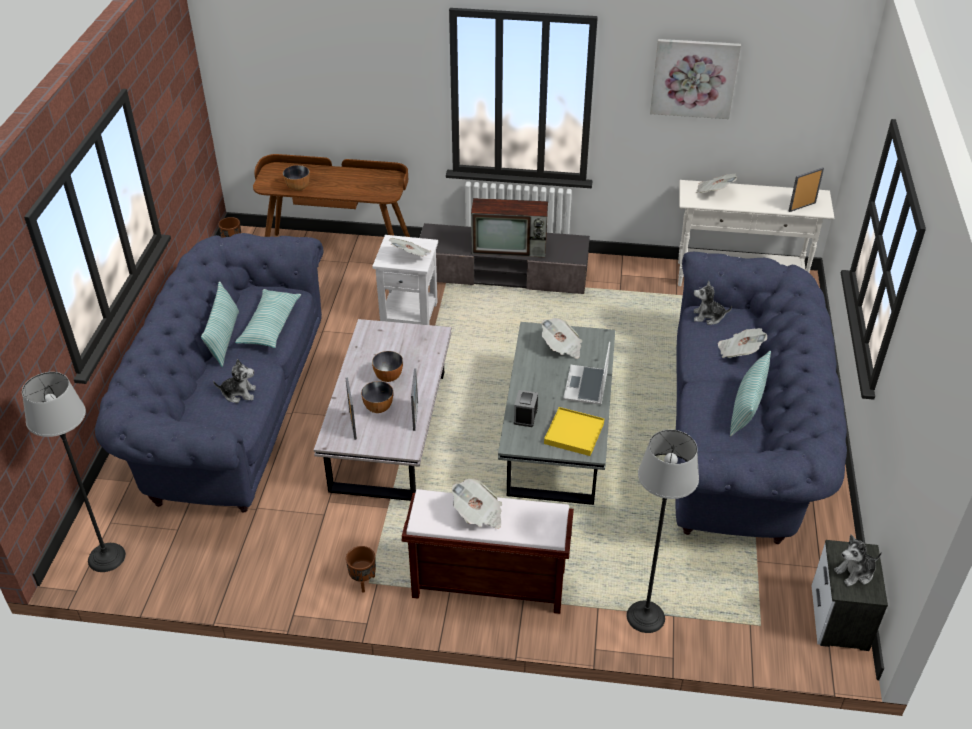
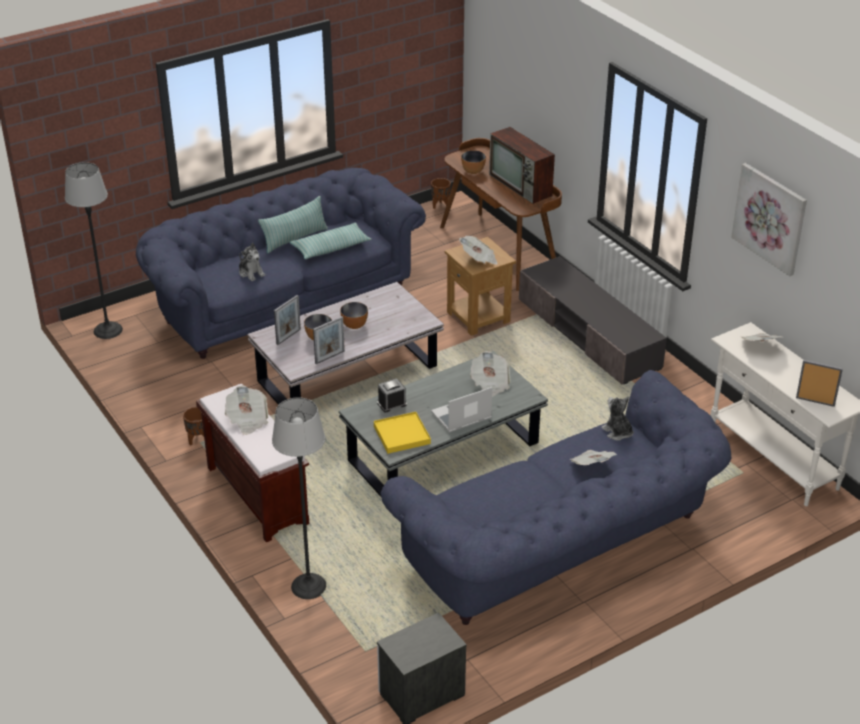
camera: 50 degrees right, 5 degrees down
white side table [372,235,438,325] -> brown side table [445,237,516,336]
television [471,198,548,257] -> television moved to [489,127,555,204]
pillow [730,351,771,437] -> none
plush toy [834,535,882,586] -> none

